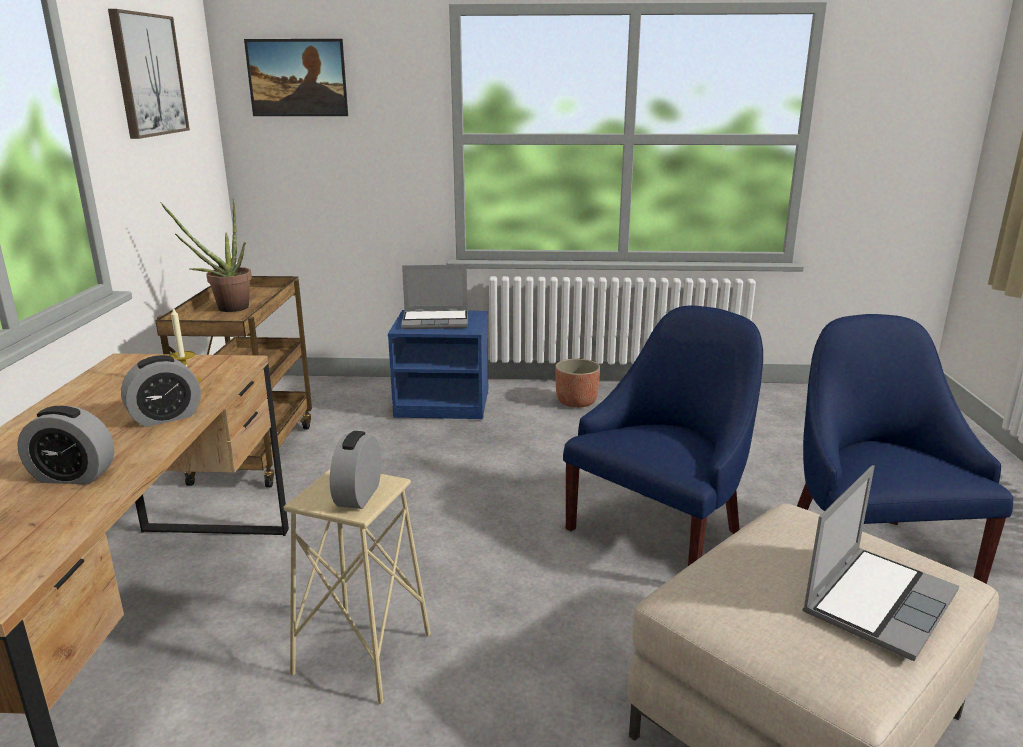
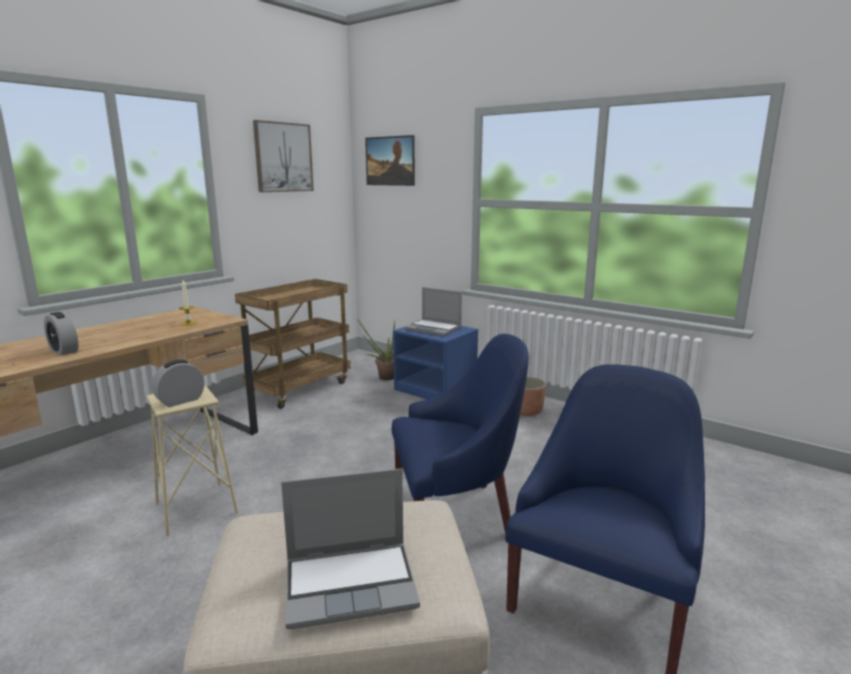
camera: 35 degrees right, 5 degrees down
alarm clock [121,355,201,427] -> none
potted plant [160,199,252,312] -> potted plant moved to [357,319,395,380]

